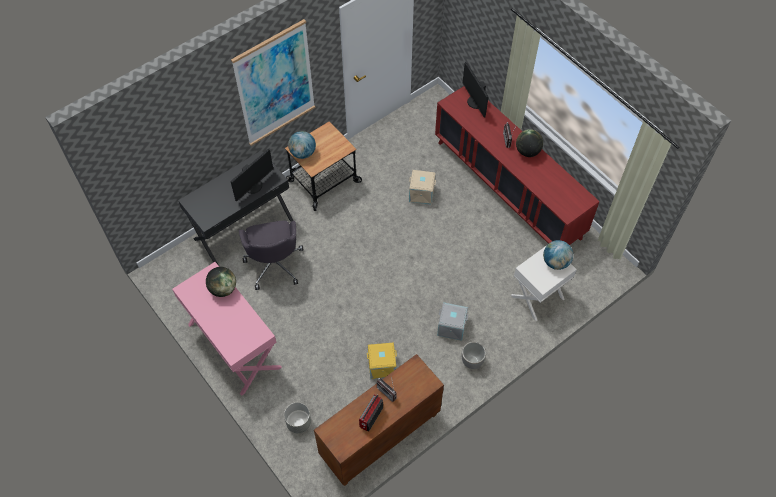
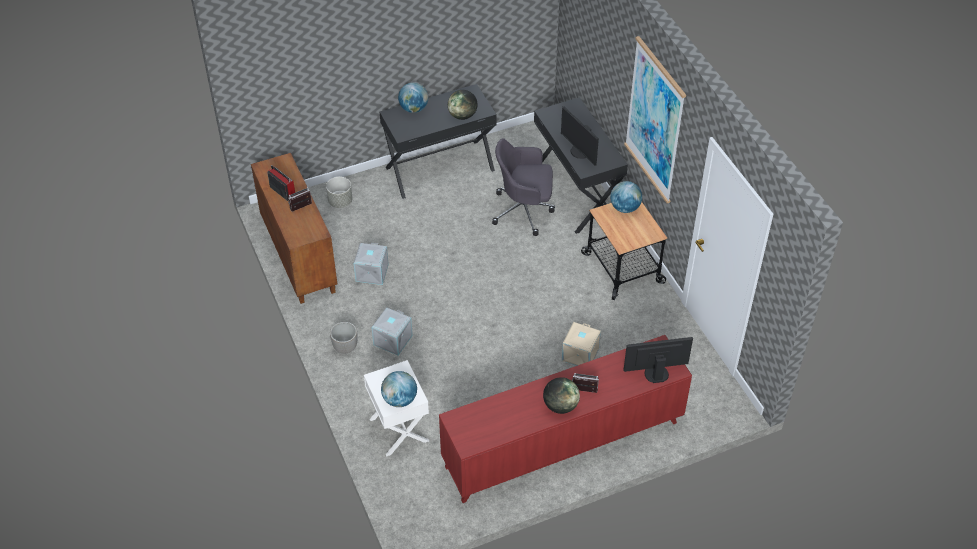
camera: 105 degrees right, 10 degrees down
pink desk [172,262,282,396] -> black desk [379,84,497,199]
yellow storage box [367,342,397,379] -> grey storage box [354,243,389,285]
none -> globe [398,82,428,113]

